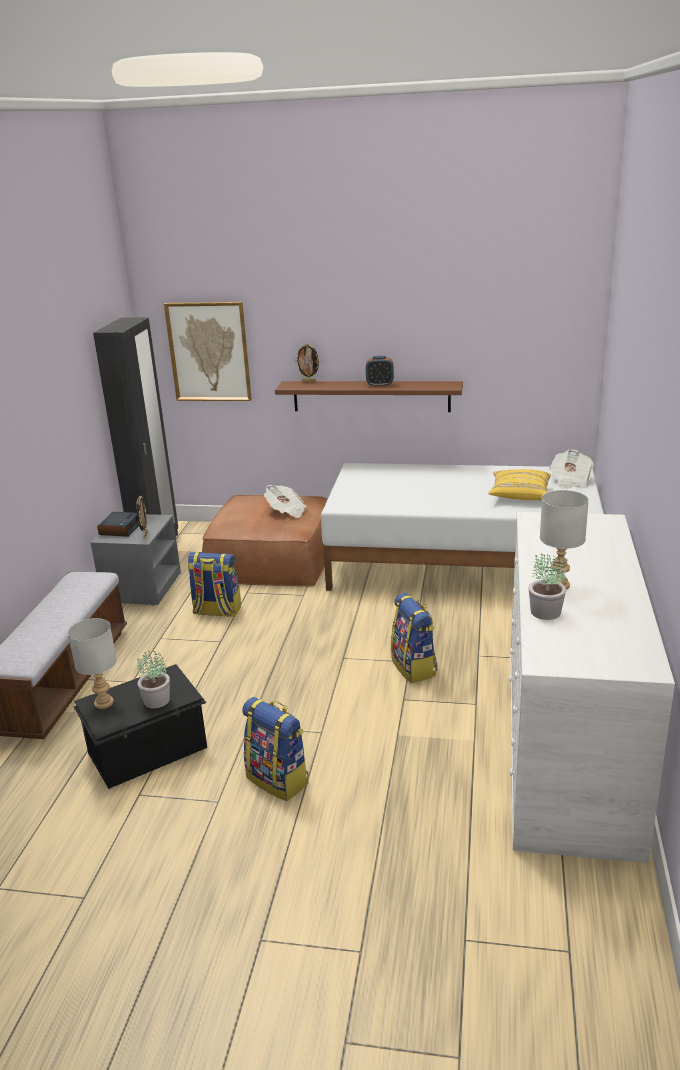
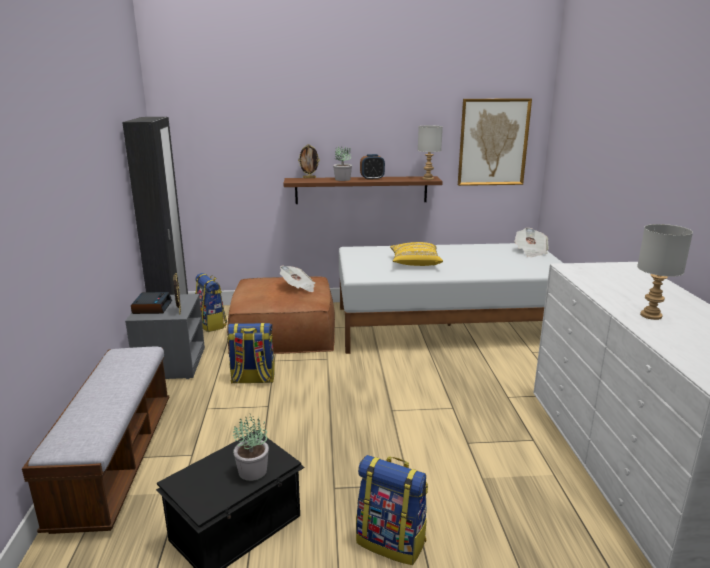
camera: 15 degrees left, 5 degrees down
grey table lamp [68,618,117,709] -> grey table lamp moved to [418,125,443,180]
picture [164,302,252,401] -> picture moved to [458,99,532,186]
backpack [391,593,438,683] -> backpack moved to [195,273,227,332]
yellow pillow [488,469,551,501] -> yellow pillow moved to [390,242,443,266]
potted plant [528,553,566,620] -> potted plant moved to [333,147,352,181]

